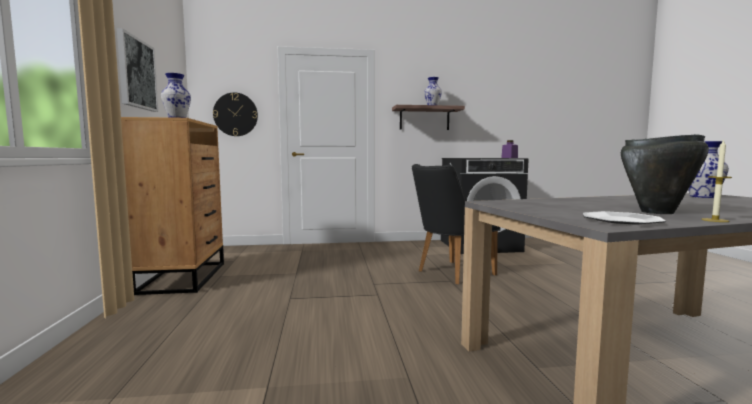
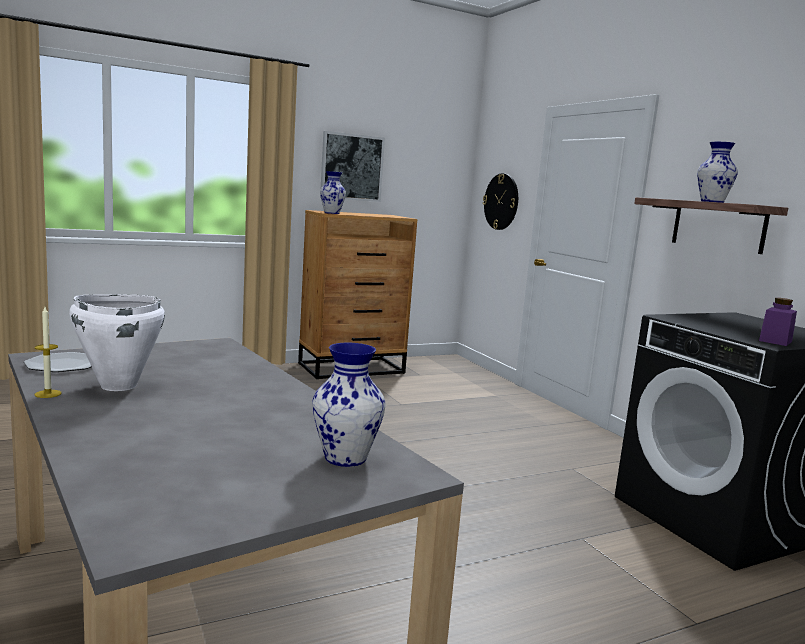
camera: 70 degrees right, 5 degrees up
black chair [412,164,501,284] -> none
black cooking pot [621,134,709,214] -> white cooking pot [69,294,165,391]

